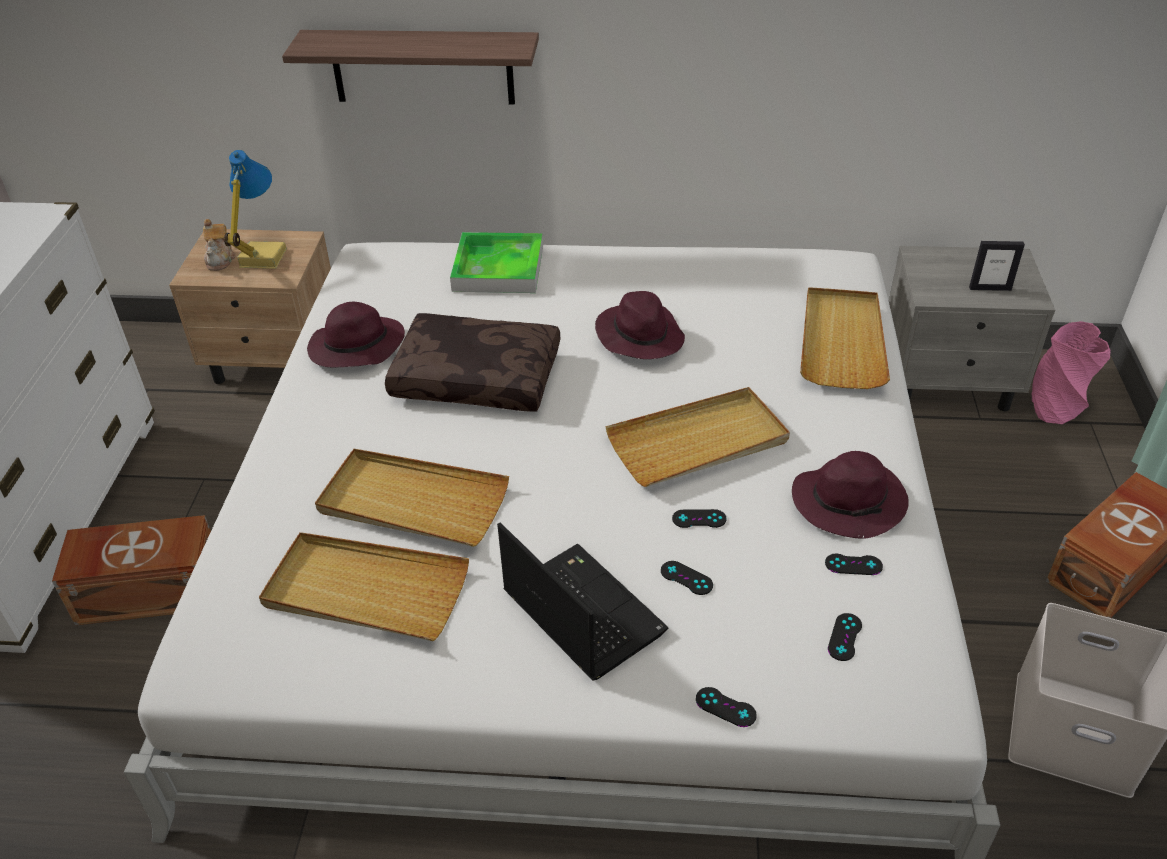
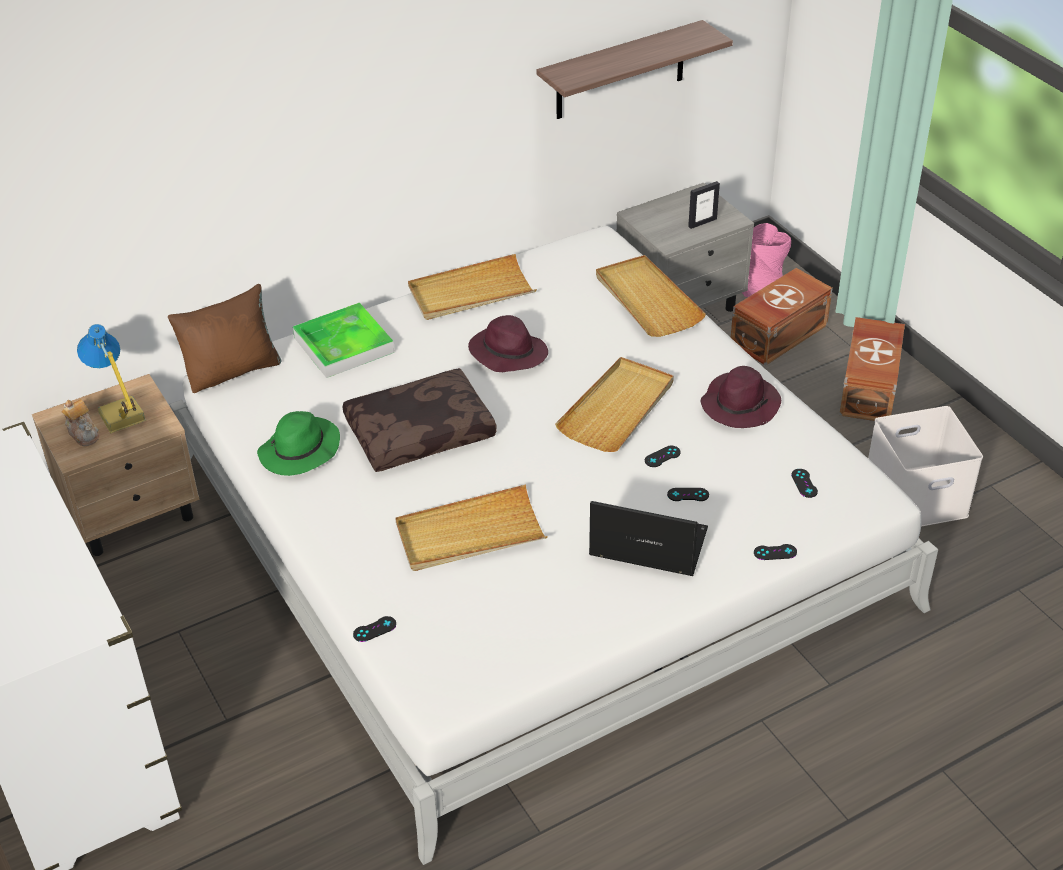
camera: 35 degrees left, 0 degrees up
brown storage box [52,515,211,625] -> brown storage box moved to [731,268,833,366]
beige tray [259,532,469,641] -> beige tray moved to [408,254,537,320]
shelf [282,30,539,104] -> shelf moved to [537,20,733,119]
purple hat [307,302,405,368] -> green hat [257,411,340,476]
black game controller [825,554,883,575] -> black game controller moved to [353,616,396,642]
none -> brown pillow [168,284,281,393]

